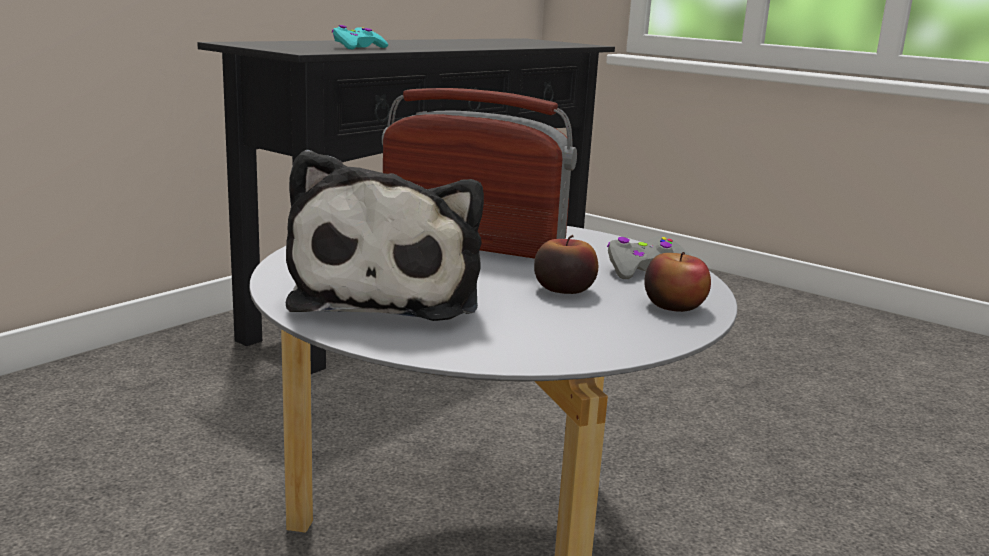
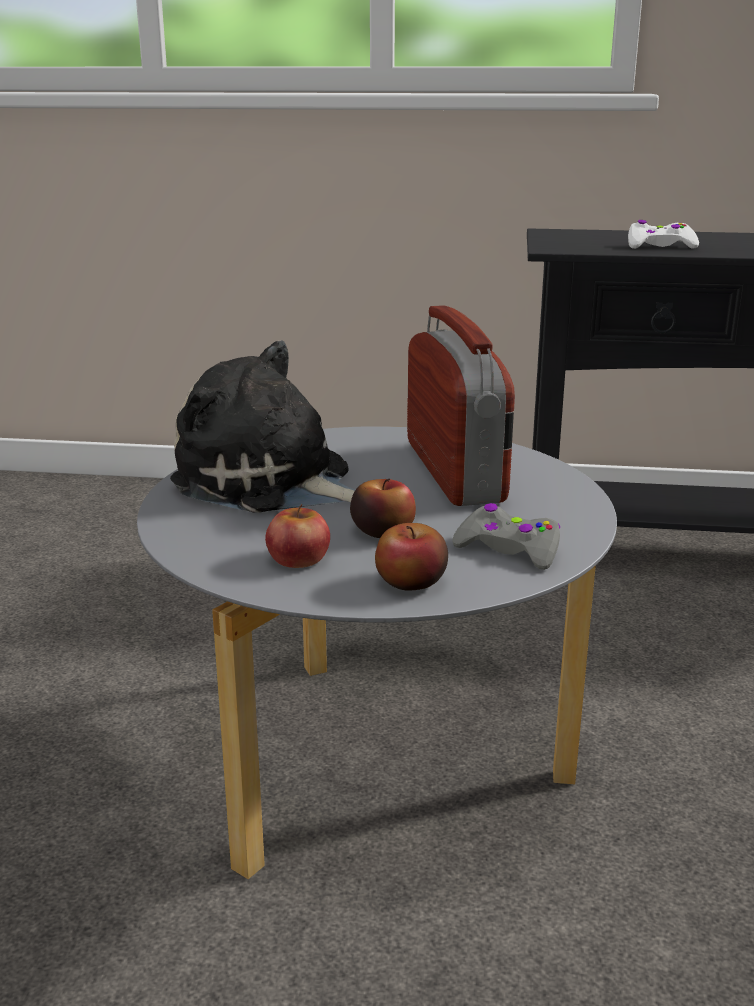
camera: 60 degrees right, 5 degrees up
plush toy [286,150,484,321] -> plush toy turned 60 degrees clockwise [170,340,355,513]
turquoise game controller [332,25,388,49] -> white game controller [628,220,699,249]
none -> apple [265,504,330,568]

